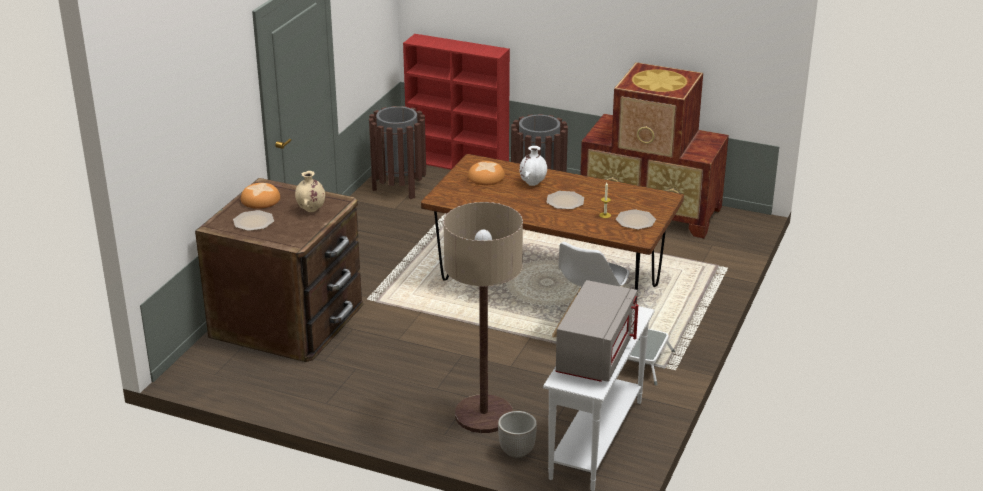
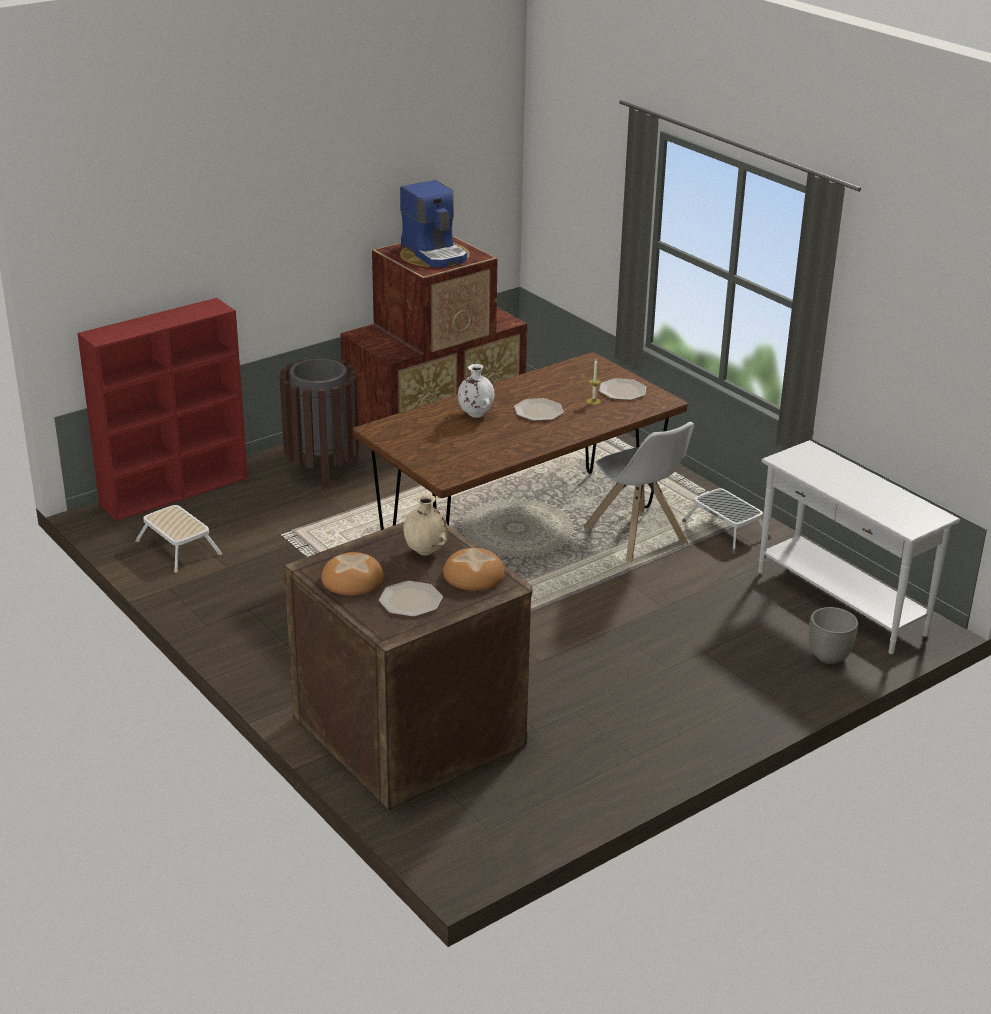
camera: 60 degrees left, 0 degrees up
brown trash can [369,106,426,199] -> beige step ladder [135,505,222,573]
floor lamp [443,202,523,433] -> none
bread [468,161,505,185] -> bread moved to [443,548,505,591]
grey microwave [556,280,638,382] -> none
none -> coffee machine [400,180,467,267]

